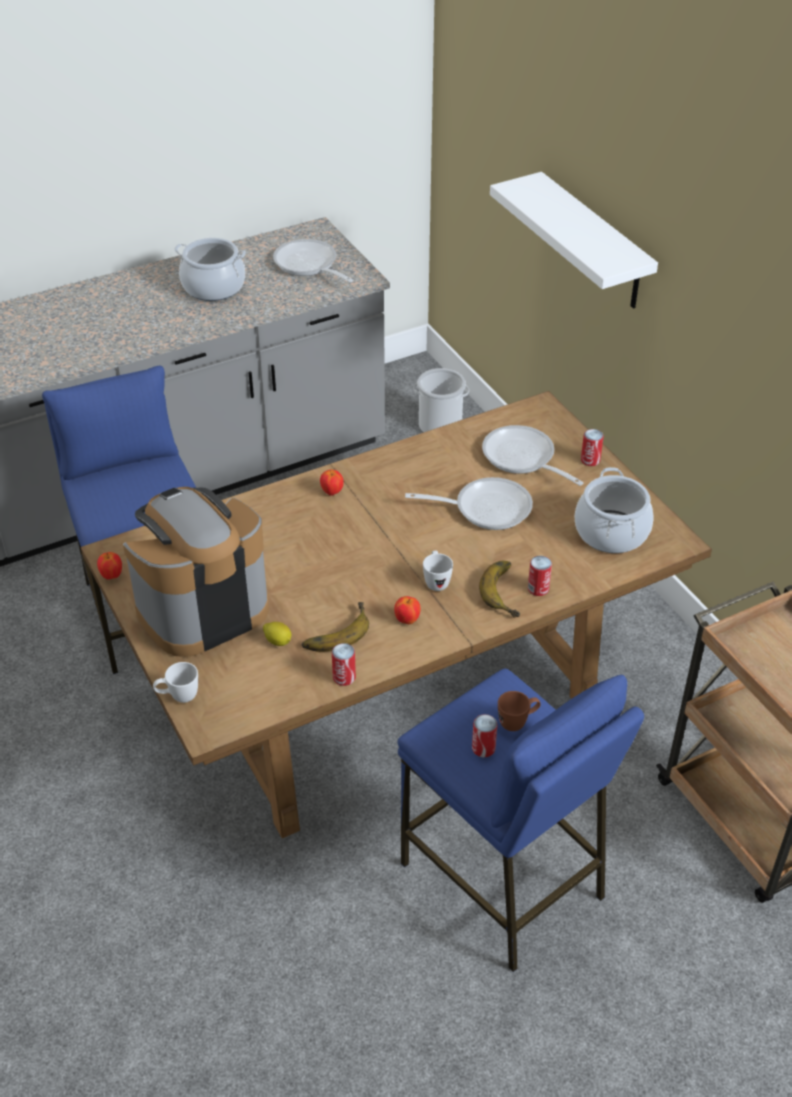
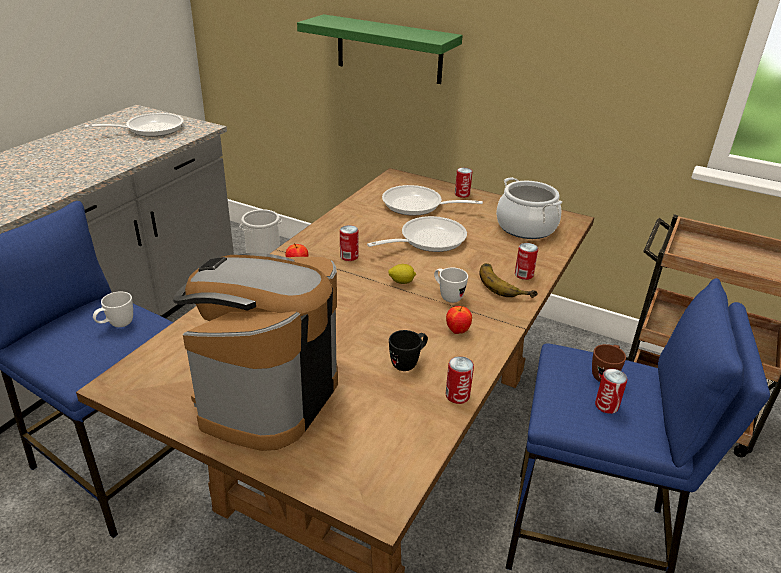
camera: 35 degrees left, 10 degrees down
apple [97,552,122,580] -> none
white mug [153,662,198,703] -> white mug moved to [93,291,133,327]
cooking pot [174,238,246,301] -> none
lemon [263,622,291,646] -> lemon moved to [388,264,416,284]
frying pan [273,239,353,282] -> frying pan turned 135 degrees clockwise [84,113,184,137]
banana [302,602,369,652] -> black mug [389,330,428,371]
white shelf [490,172,658,309] -> green shelf [297,14,463,84]
none -> can [340,225,359,261]

